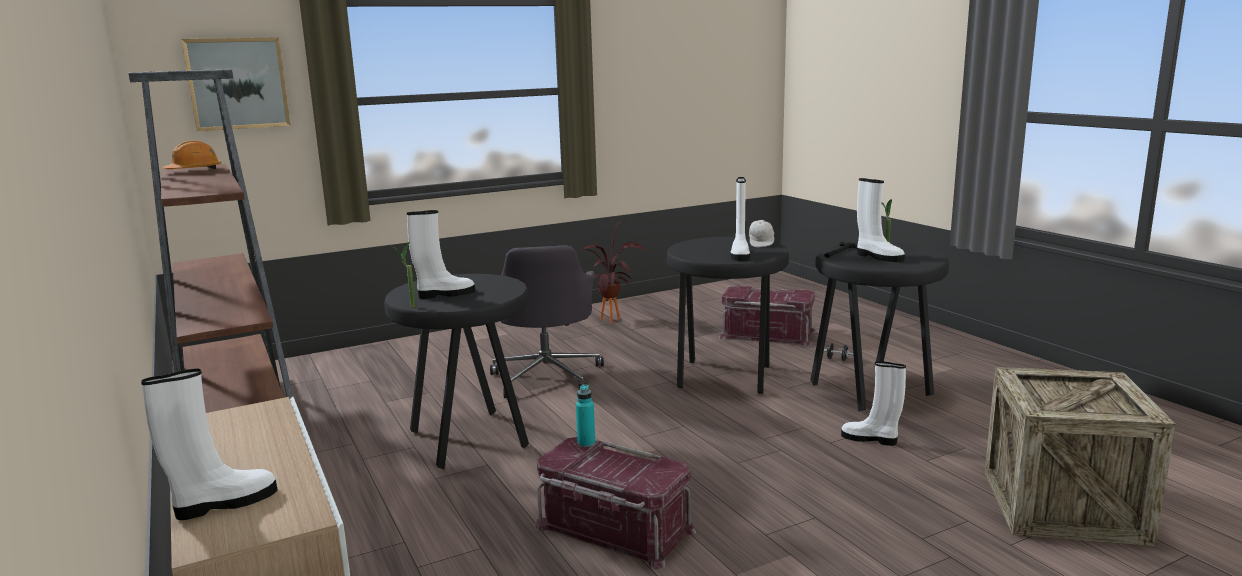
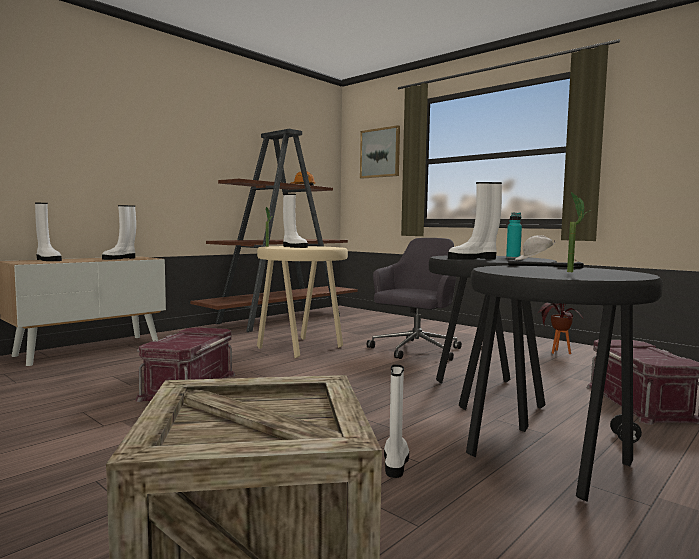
camera: 70 degrees right, 10 degrees down
black stool [384,274,529,469] -> beige stool [257,246,348,358]
grey office chair [490,245,604,398] -> grey office chair turned 150 degrees clockwise [366,238,462,361]
turquoise bottle [576,385,595,448] -> turquoise bottle moved to [506,212,522,259]
white boot [857,178,905,262] -> white boot moved to [102,205,136,260]

